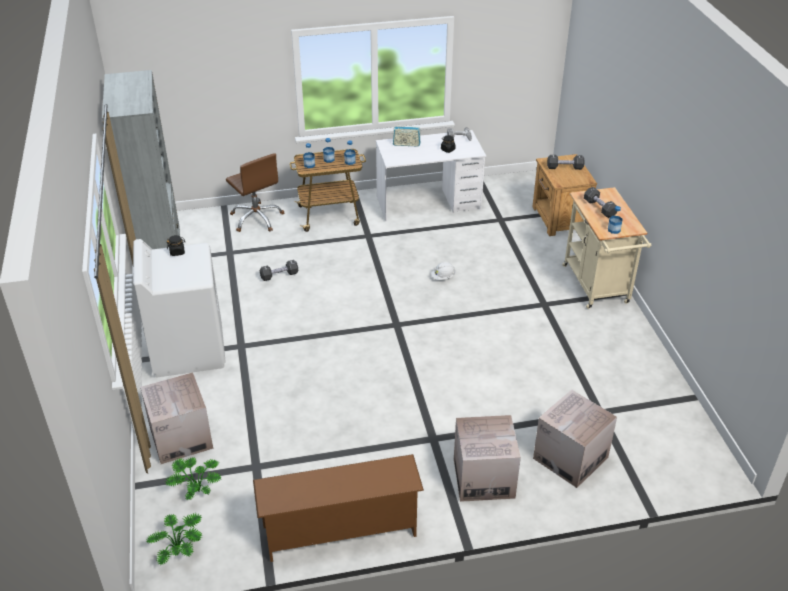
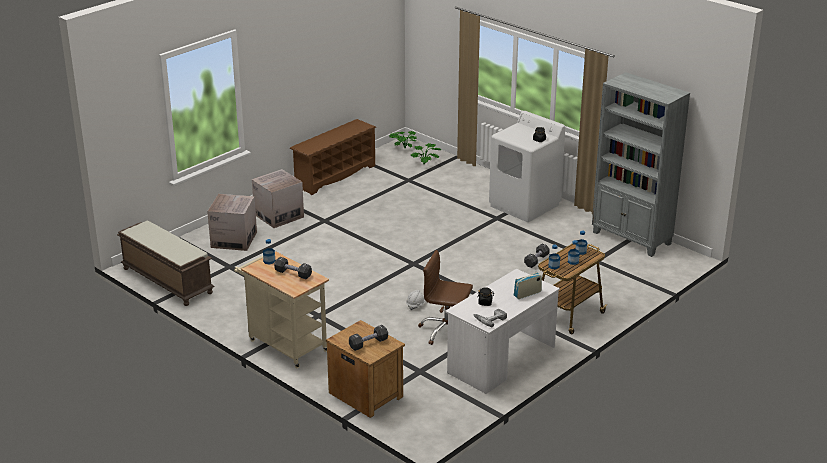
camera: 145 degrees right, 10 degrees down
cardboard box [140,372,213,464] -> none
brown office chair [226,153,285,232] -> brown office chair moved to [418,250,473,345]
none -> brown bench [117,221,215,306]

